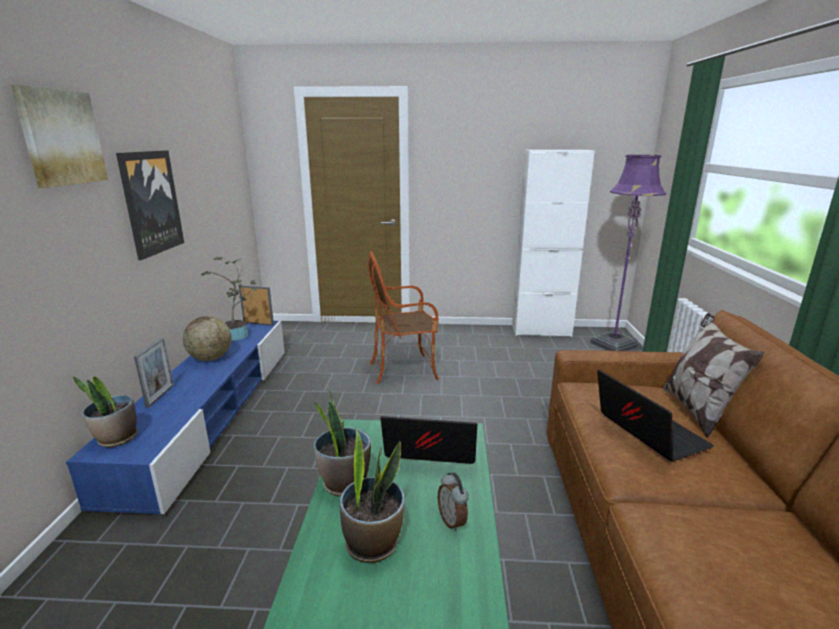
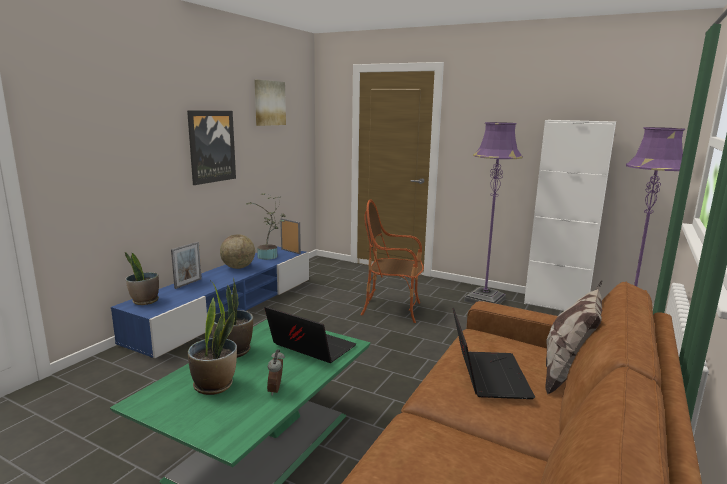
camera: 25 degrees right, 5 degrees down
picture [10,84,108,188] -> picture moved to [254,80,286,126]
none -> purple floor lamp [464,122,523,304]

